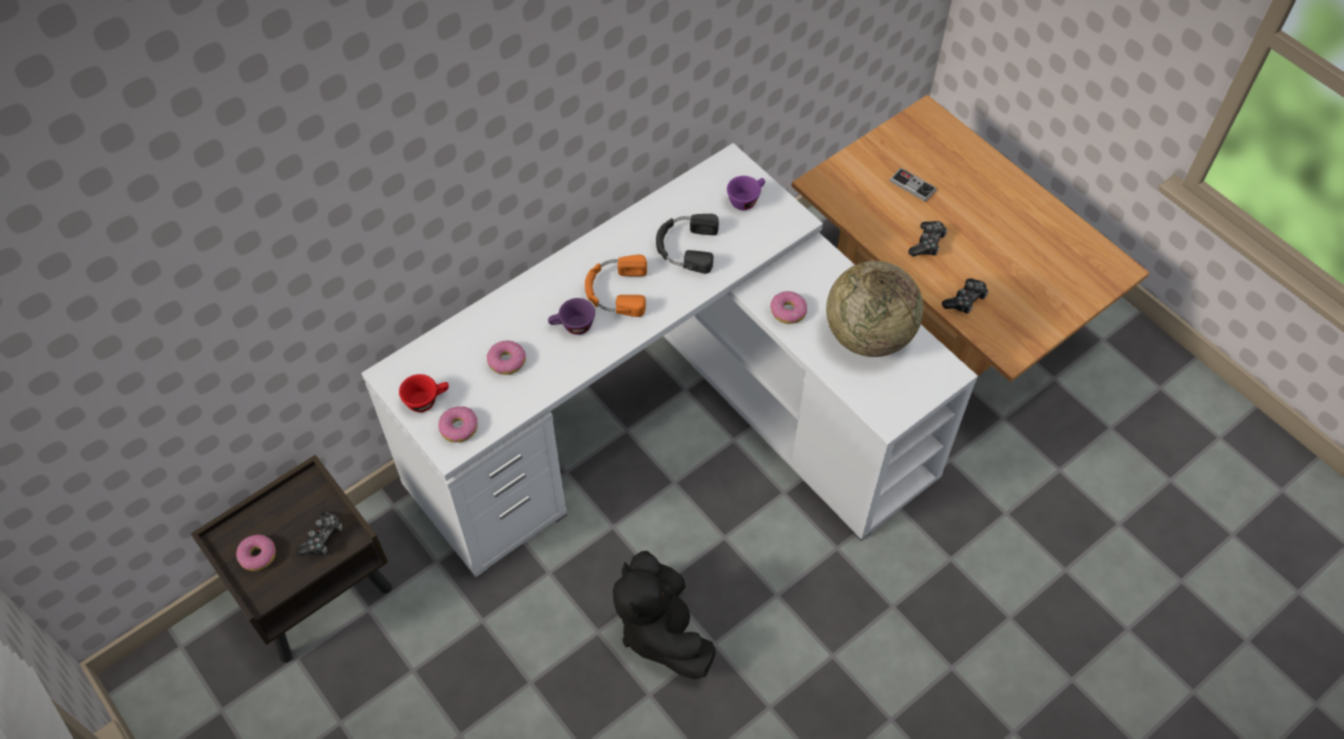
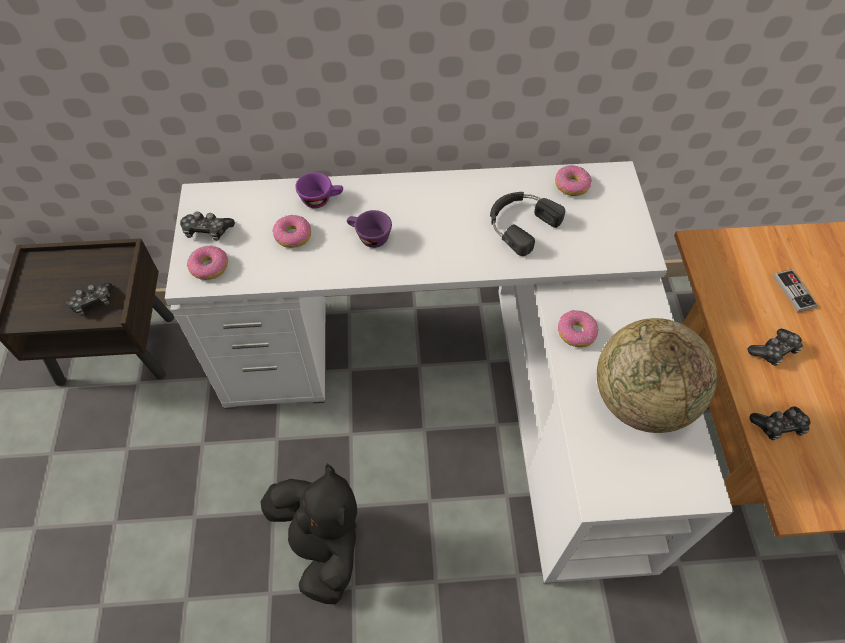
camera: 35 degrees right, 0 degrees up
donut [236,534,276,571] -> donut moved to [555,165,592,196]
red cup [399,374,449,412] -> game controller [180,211,235,241]
orange headphones [585,255,647,317] -> none
black plush toy [613,551,715,679] -> black plush toy turned 135 degrees clockwise [260,463,357,604]
purple cup [727,176,765,210] -> purple cup moved to [295,172,343,208]

